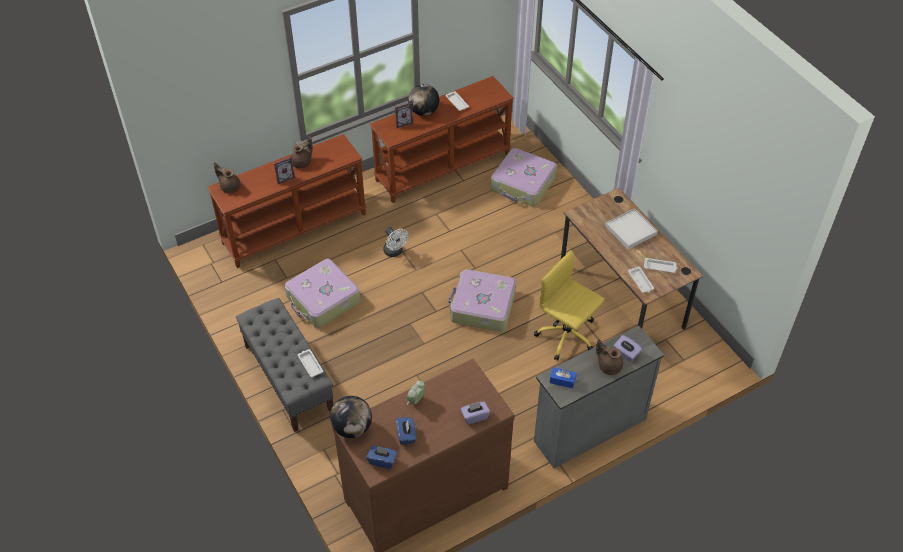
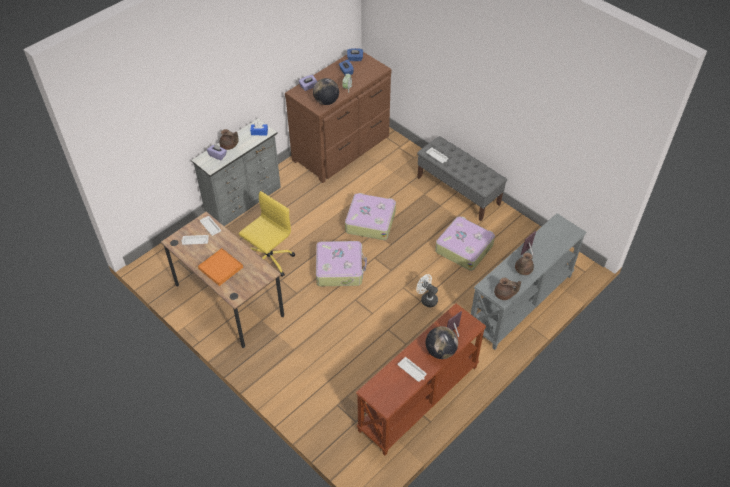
camera: 165 degrees right, 0 degrees up
brown console table [207,134,367,268] -> grey console table [471,213,586,350]
brown teapot [214,162,241,193] -> brown teapot moved to [494,278,521,300]
globe [330,396,372,438] -> globe moved to [313,78,339,105]
suitcase [491,148,557,206] -> suitcase moved to [345,193,396,240]
yellow office chair [534,250,605,361] -> yellow office chair turned 75 degrees counterclockwise [239,191,295,276]
white tray [605,208,658,249] -> orange tray [198,248,243,286]

